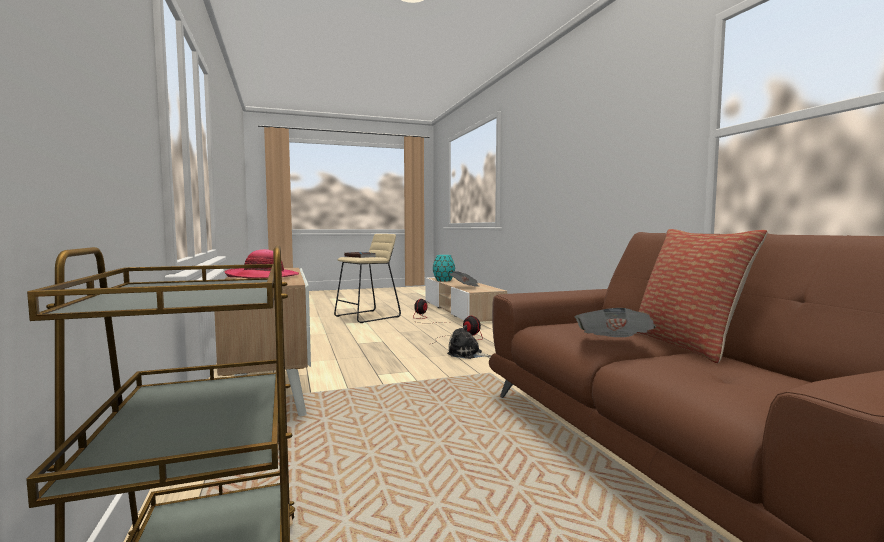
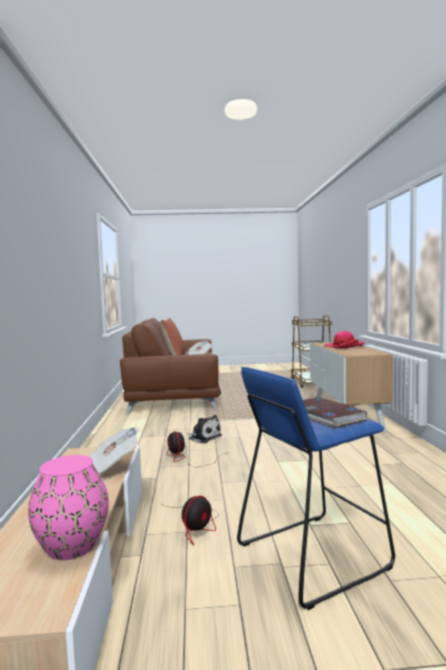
camera: 165 degrees left, 0 degrees up
beige stool [334,234,401,323] -> blue stool [237,367,395,610]
turquoise vase [433,255,455,282] -> pink vase [28,455,109,560]

